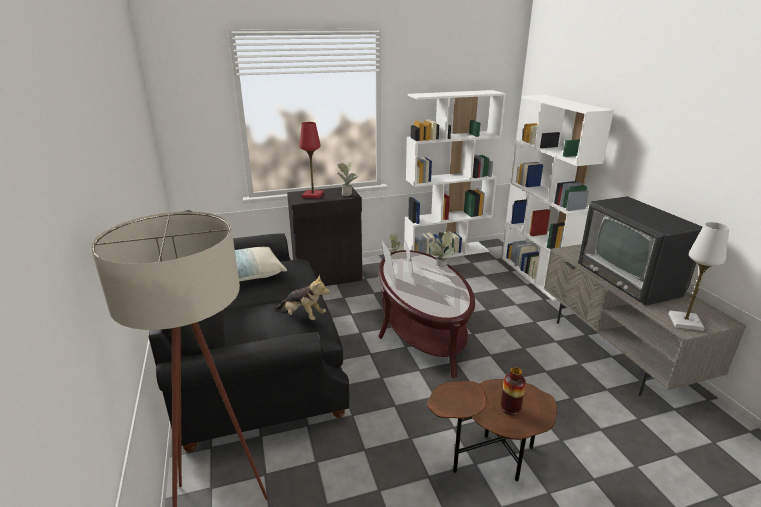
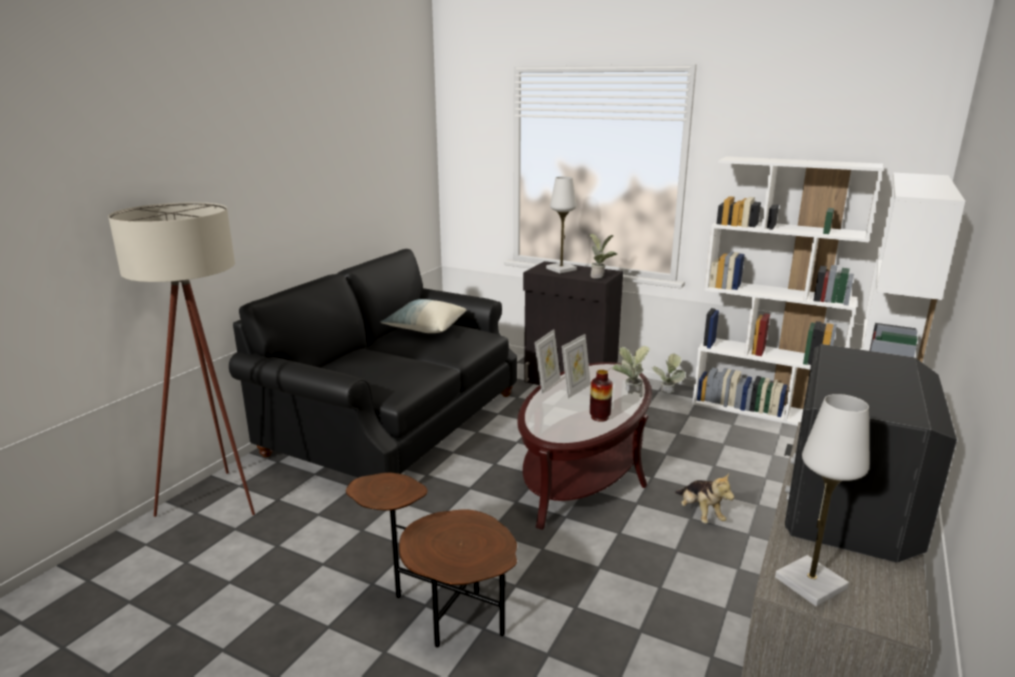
camera: 45 degrees right, 5 degrees down
plush toy [275,274,330,320] -> plush toy moved to [675,473,735,523]
red table lamp [299,122,324,199] -> white table lamp [546,177,577,273]
vase [501,367,526,415] -> vase moved to [590,370,613,422]

